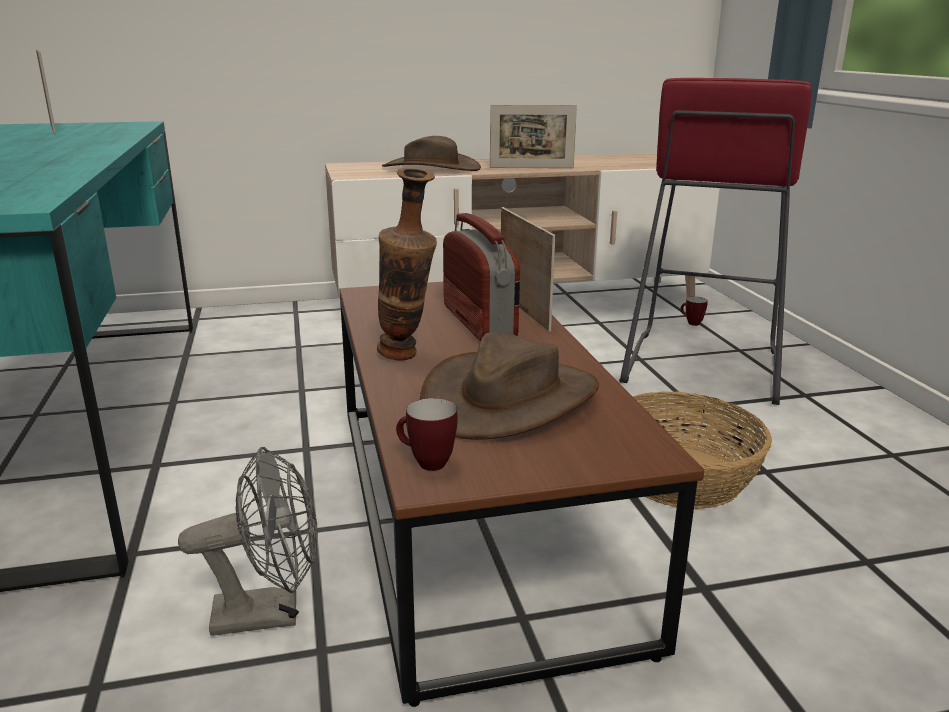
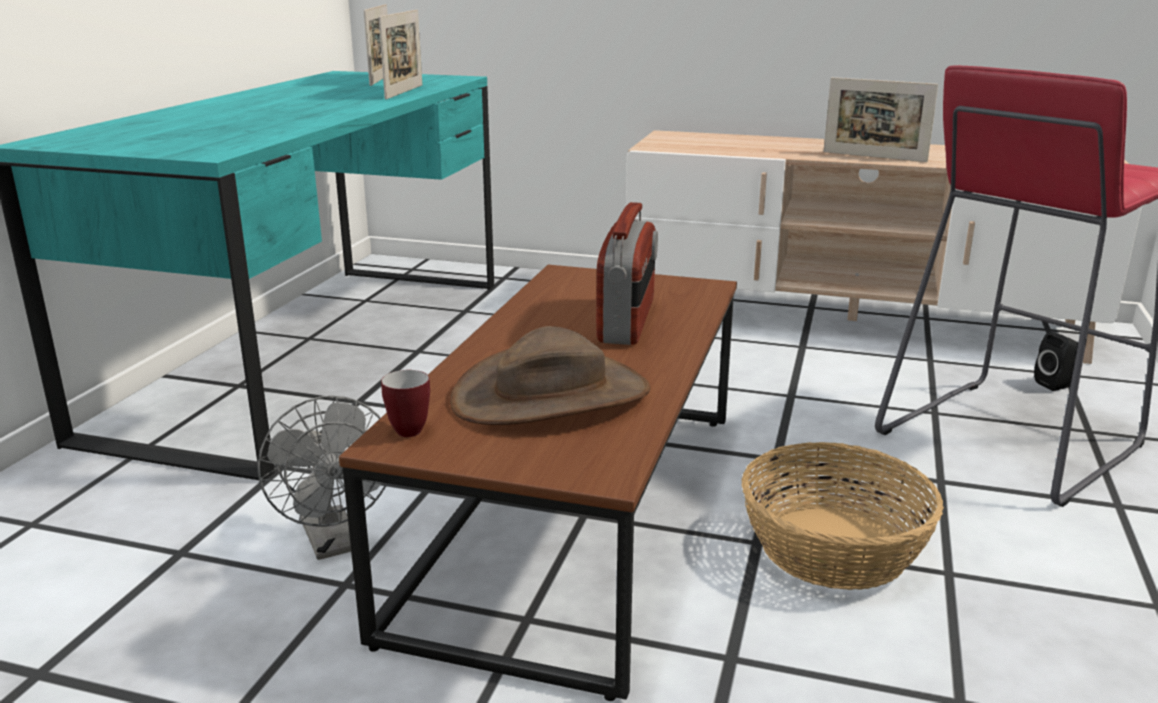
camera: 30 degrees right, 0 degrees up
grey fan [178,447,318,636] -> grey fan turned 45 degrees clockwise [257,396,388,560]
vase [377,168,437,361] -> none
brown hat [382,136,481,171] -> none
picture frame [501,207,555,332] -> picture frame moved to [379,10,422,100]
mug [680,296,708,326] -> black speaker [1034,332,1078,391]

